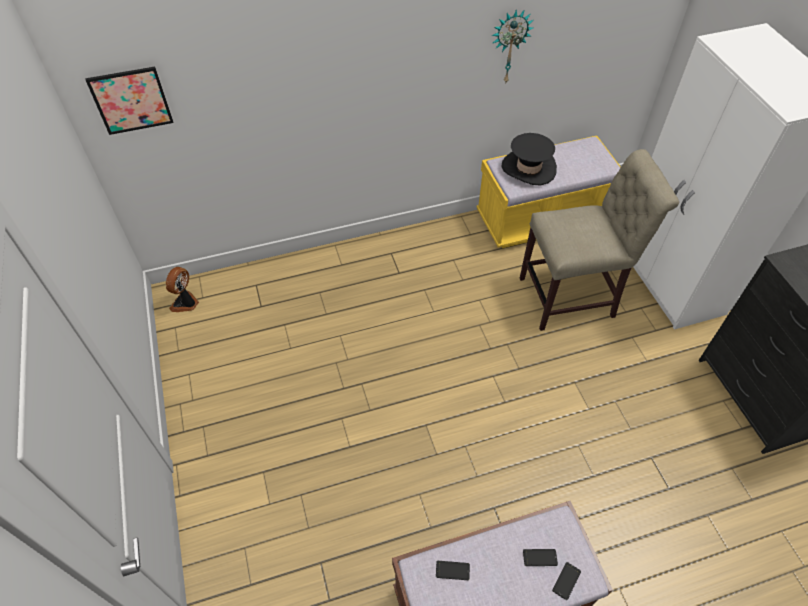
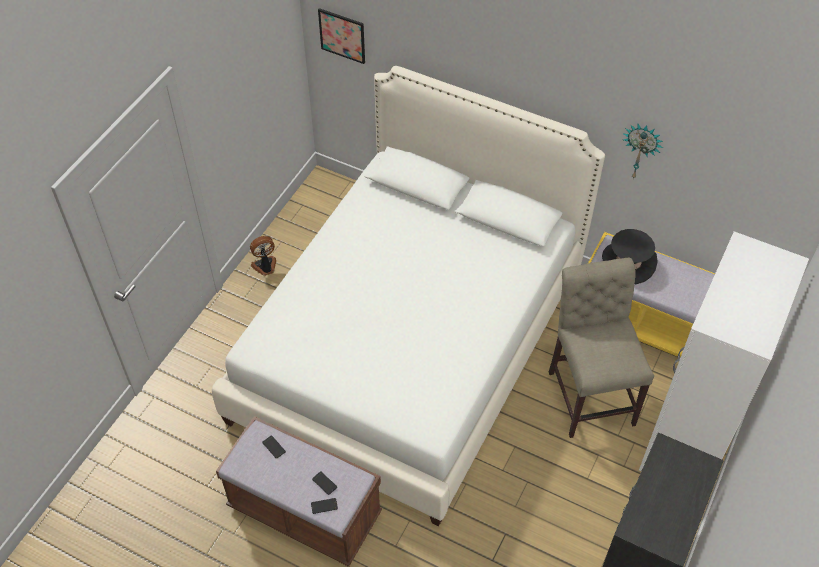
camera: 45 degrees right, 0 degrees up
fan [166,267,199,312] -> fan moved to [250,236,276,276]
beige chair [520,149,679,331] -> beige chair turned 135 degrees counterclockwise [549,258,654,438]
none -> white bed [212,66,605,527]

